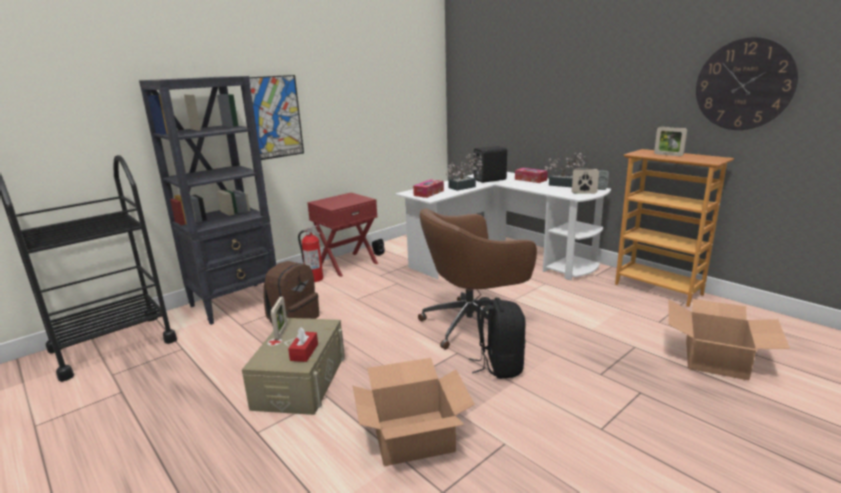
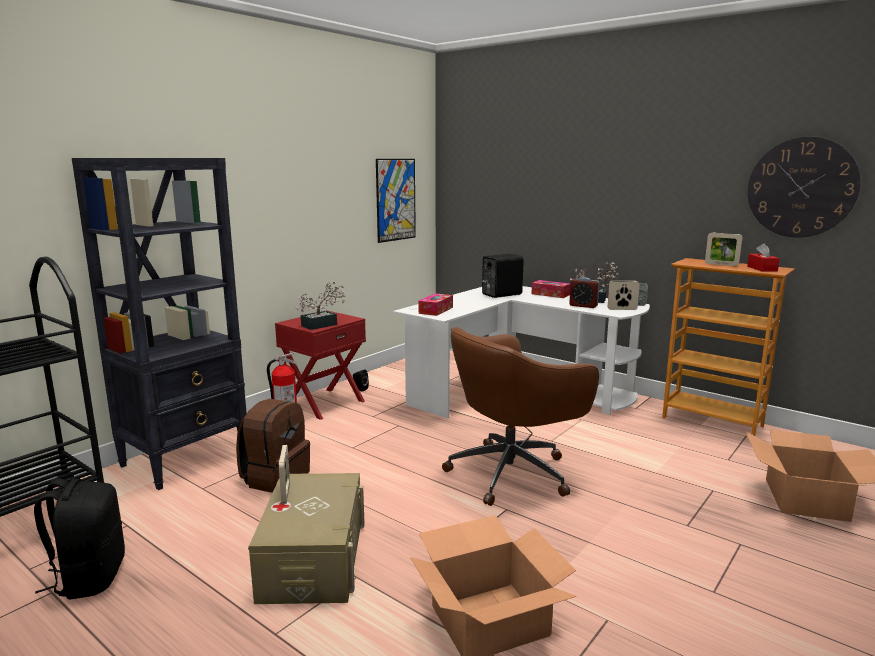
camera: 10 degrees left, 5 degrees down
picture [249,75,304,160] -> picture moved to [376,159,416,243]
red tissue box [288,328,318,362] -> red tissue box moved to [747,243,780,272]
potted plant [446,153,482,191] -> potted plant moved to [296,281,345,330]
black backpack [469,297,526,379] -> black backpack moved to [34,478,125,600]
none -> alarm clock [569,277,599,308]

